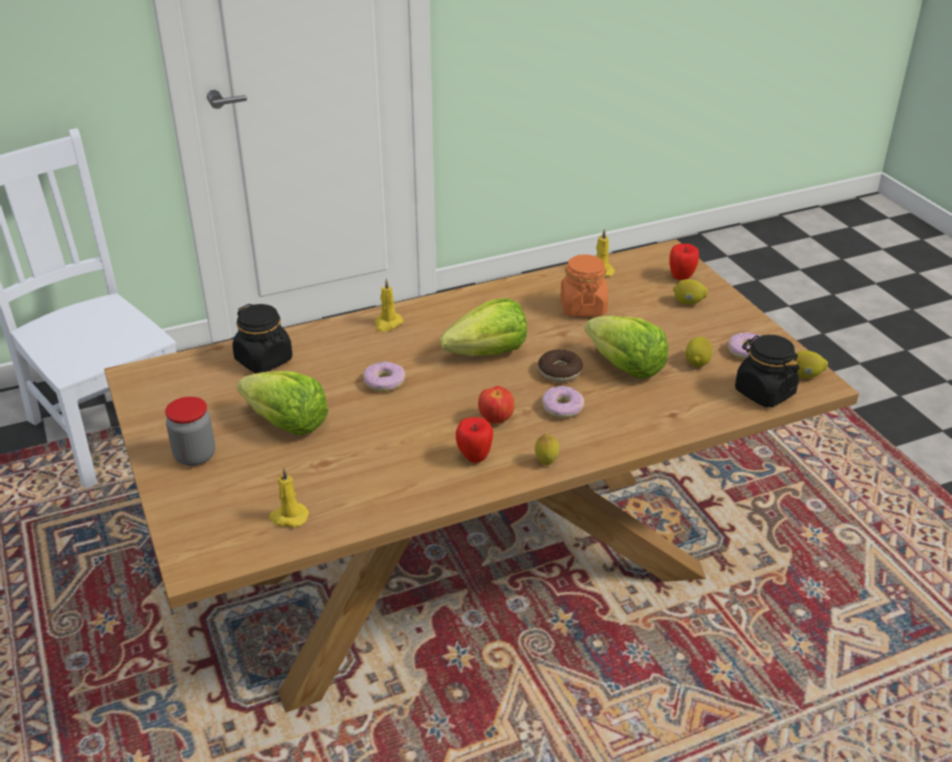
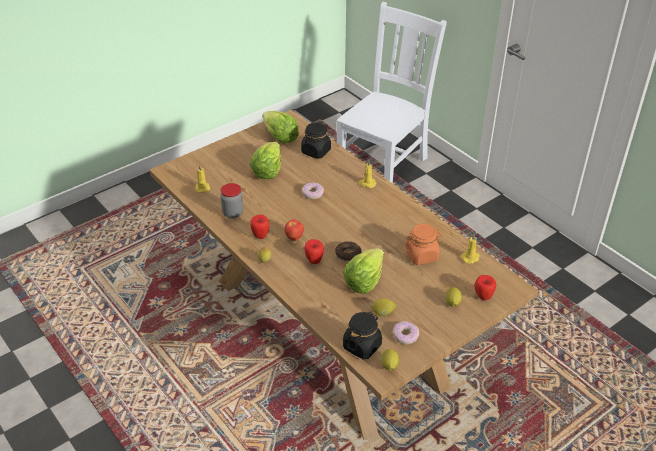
camera: 75 degrees right, 5 degrees up
jar [165,397,215,466] -> jar moved to [220,183,244,218]
lettuce [440,298,527,356] -> lettuce moved to [263,111,299,144]
donut [542,386,584,418] -> apple [304,239,324,264]

